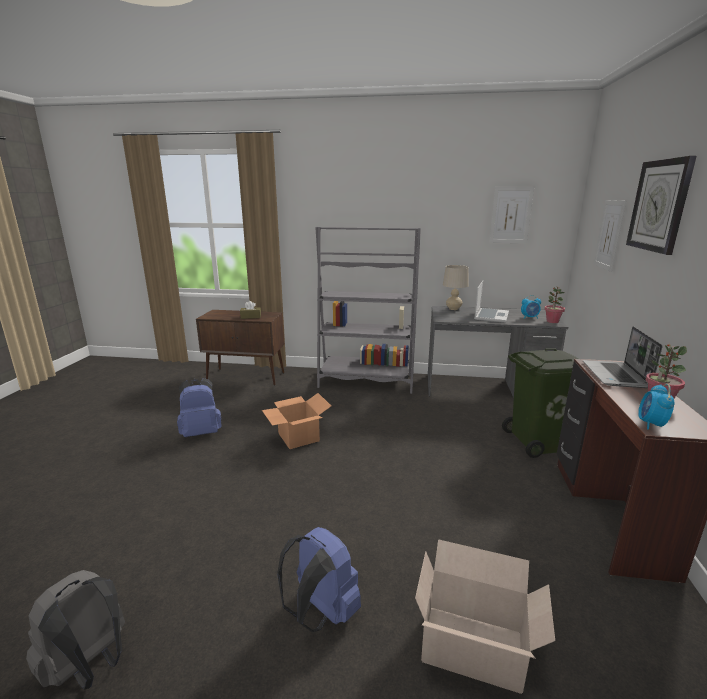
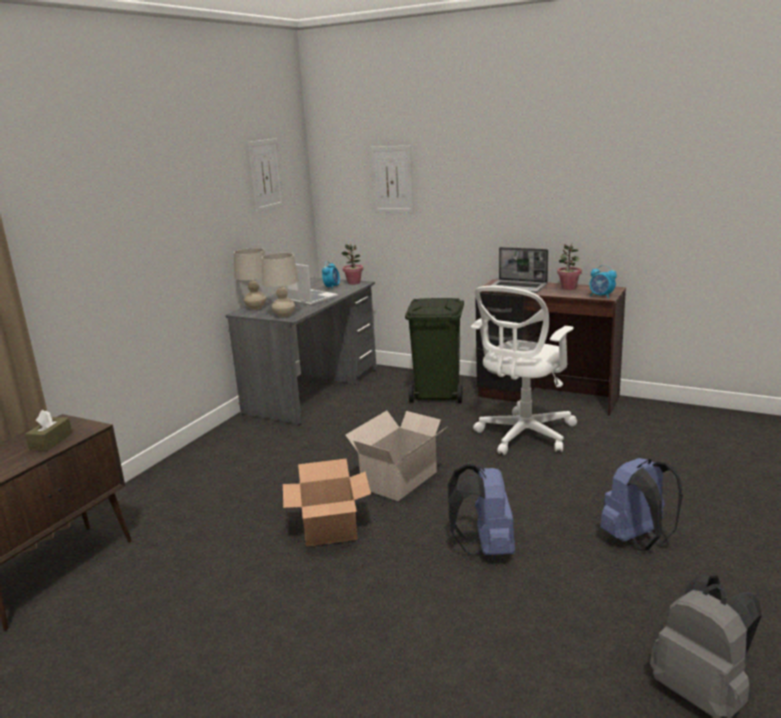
camera: 70 degrees left, 0 degrees up
blue backpack [177,378,222,437] -> blue backpack moved to [448,464,515,556]
grey bookcase [316,227,421,394] -> none
cardboard box [415,539,555,694] -> cardboard box moved to [345,411,448,501]
wall clock [626,156,696,255] -> none
none -> beige table lamp [262,253,299,317]
none -> white office chair [471,286,577,455]

